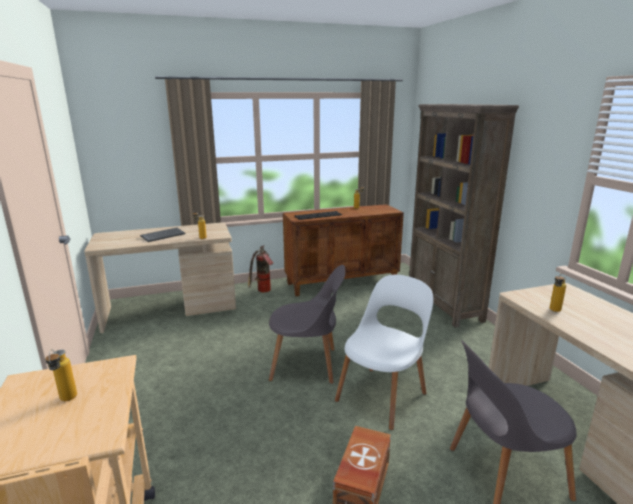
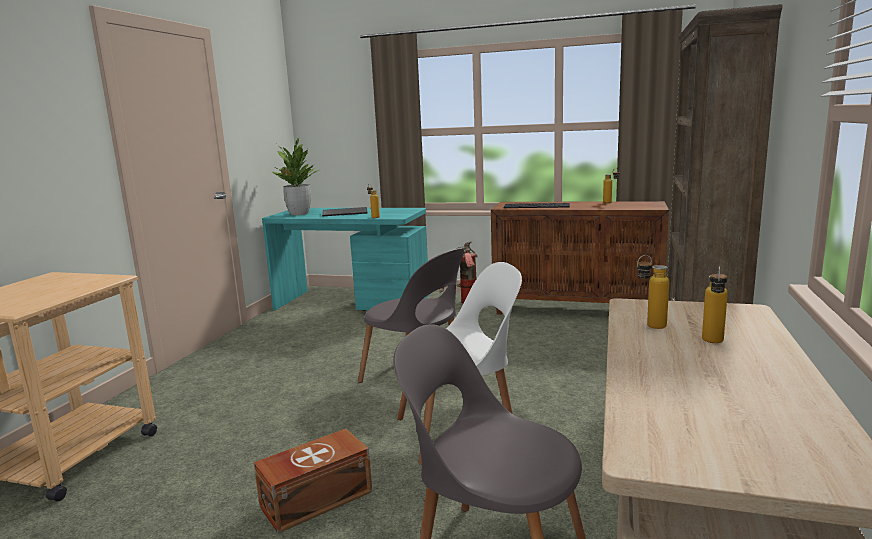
camera: 35 degrees right, 5 degrees down
bottle [45,349,77,401] -> bottle moved to [702,266,728,343]
beige desk [84,222,236,333] -> turquoise desk [262,208,429,311]
none -> potted plant [272,138,321,215]

